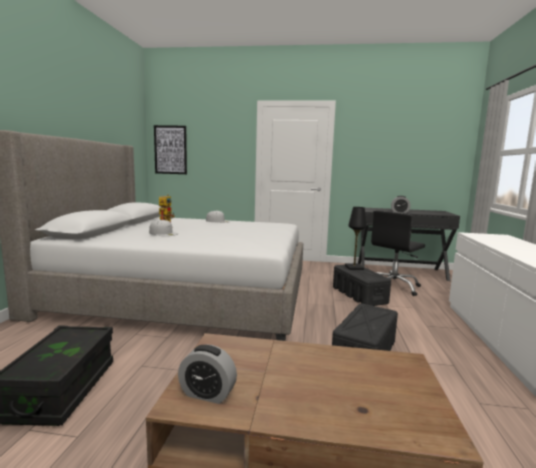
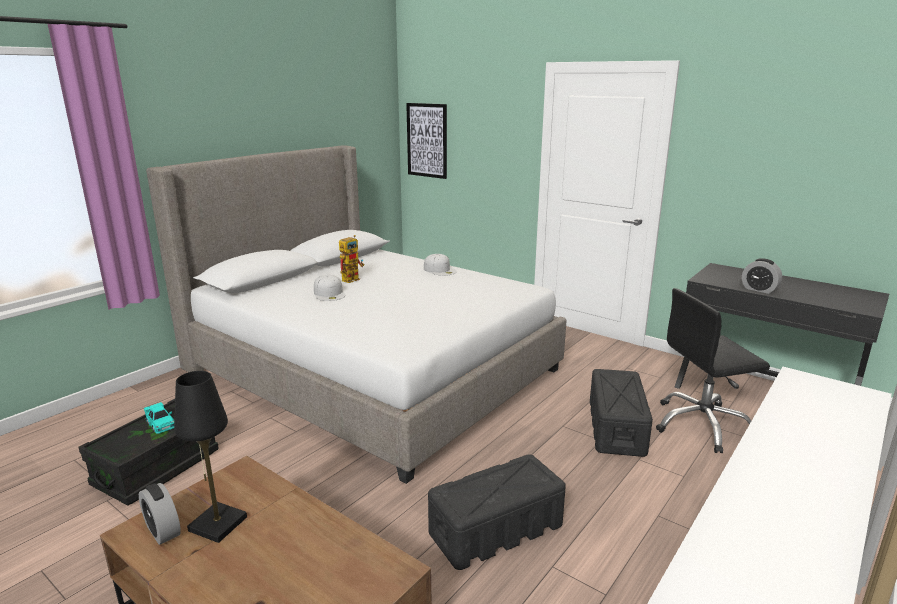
camera: 30 degrees right, 10 degrees up
black table lamp [345,207,367,270] -> black table lamp moved to [174,371,247,543]
none -> turquoise toy car [144,402,174,434]

